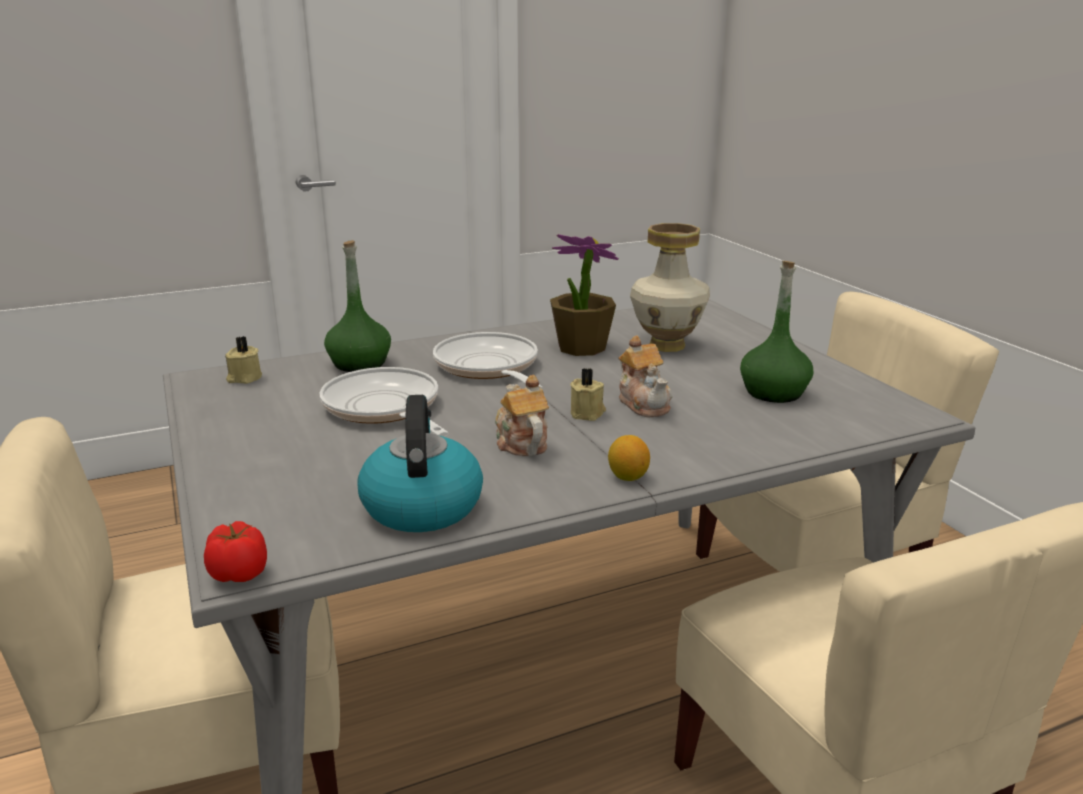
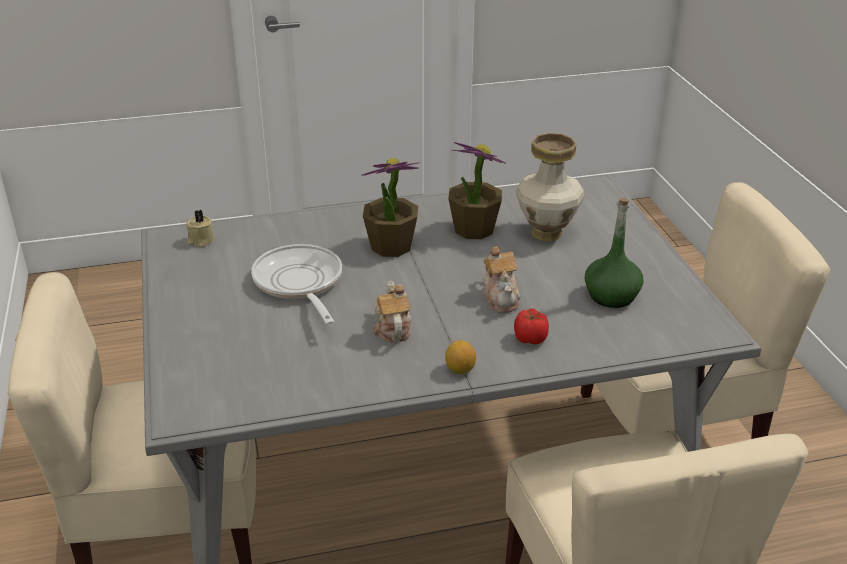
camera: 10 degrees right, 10 degrees up
tomato [204,521,267,582] -> tomato moved to [514,308,549,344]
green bottle [324,240,391,372] -> none
kettle [357,395,483,532] -> none
frying pan [433,332,542,389] -> potted plant [361,158,420,257]
beige candle [570,368,606,421] -> none

